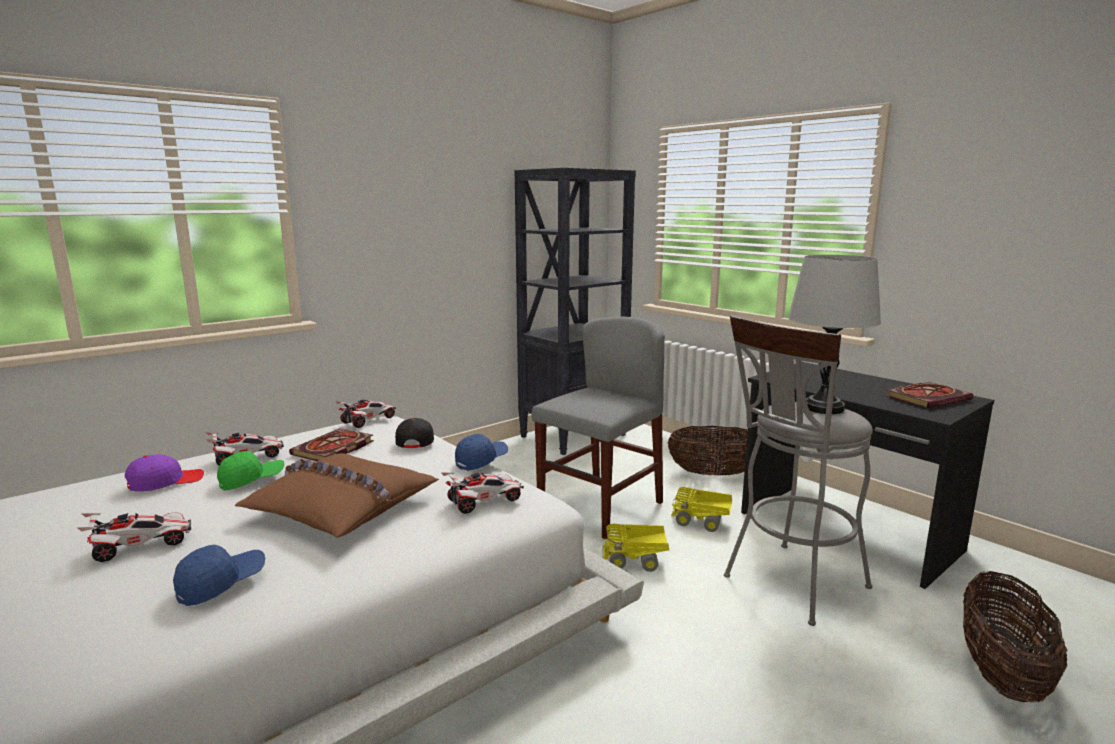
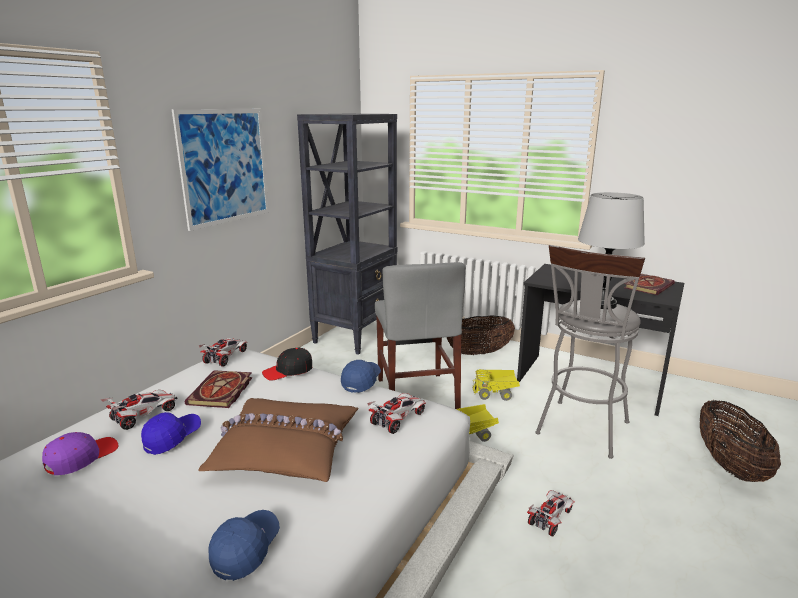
camera: 20 degrees left, 5 degrees up
toy car [77,513,191,562] -> toy car moved to [527,490,575,536]
green cap [217,451,285,491] -> blue cap [141,412,201,455]
black cap [395,418,434,448] -> black cap turned 90 degrees counterclockwise [262,348,312,380]
grey chair [532,317,665,539] -> grey chair turned 150 degrees clockwise [375,262,466,409]
none -> picture [172,109,269,231]

